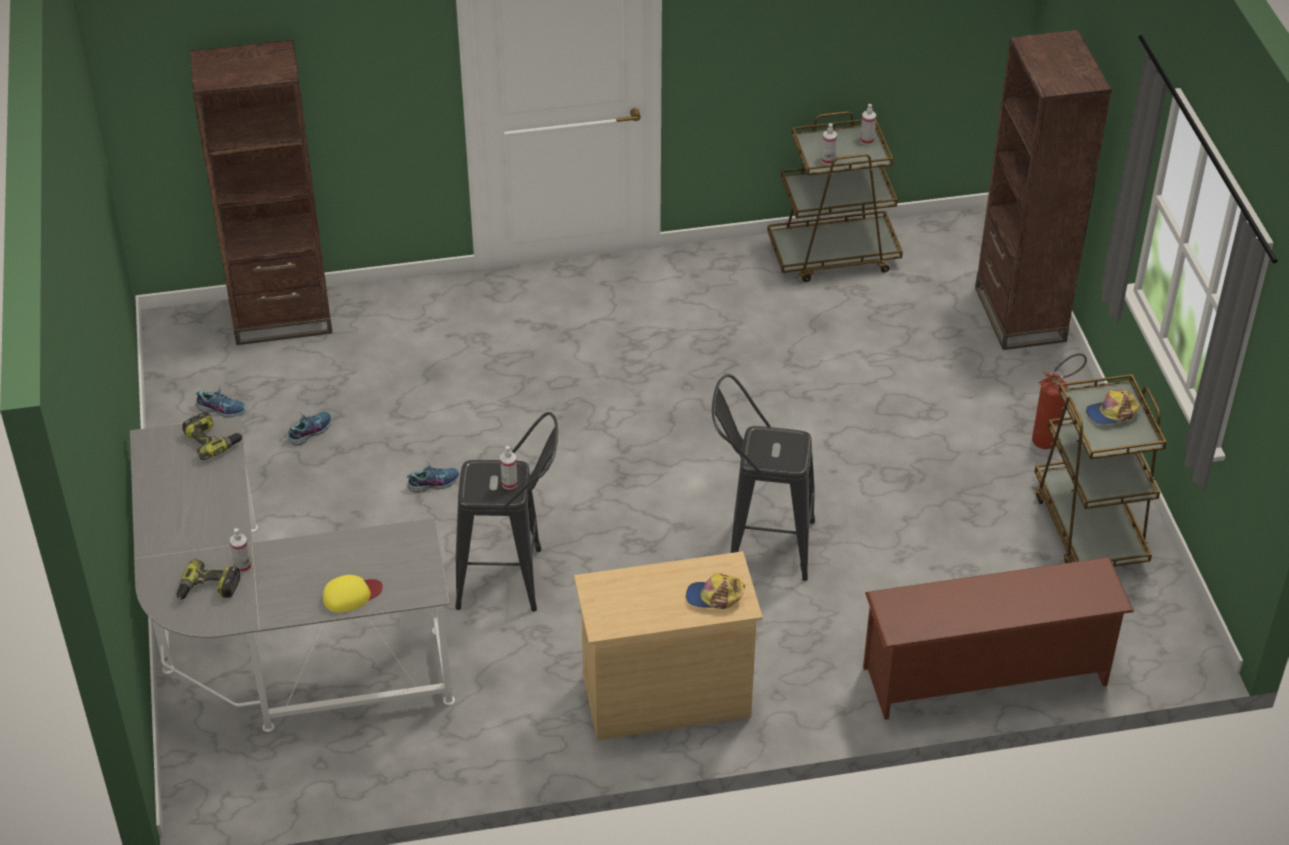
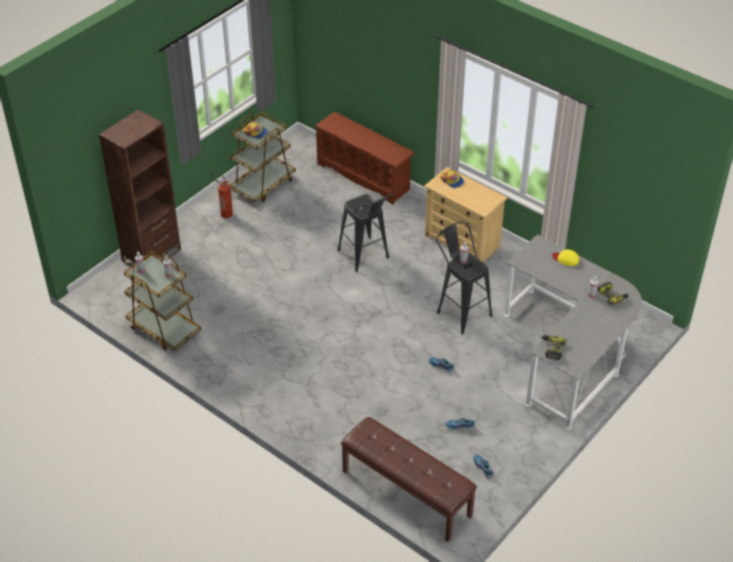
camera: 130 degrees left, 0 degrees up
brown bookcase [190,40,333,345] -> brown bench [341,417,477,542]

